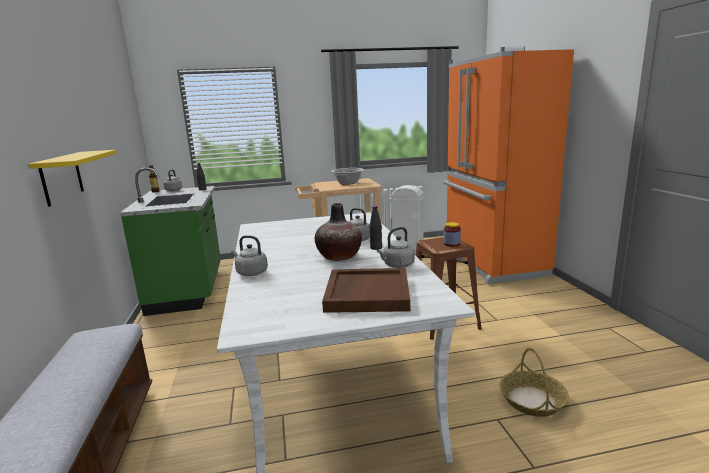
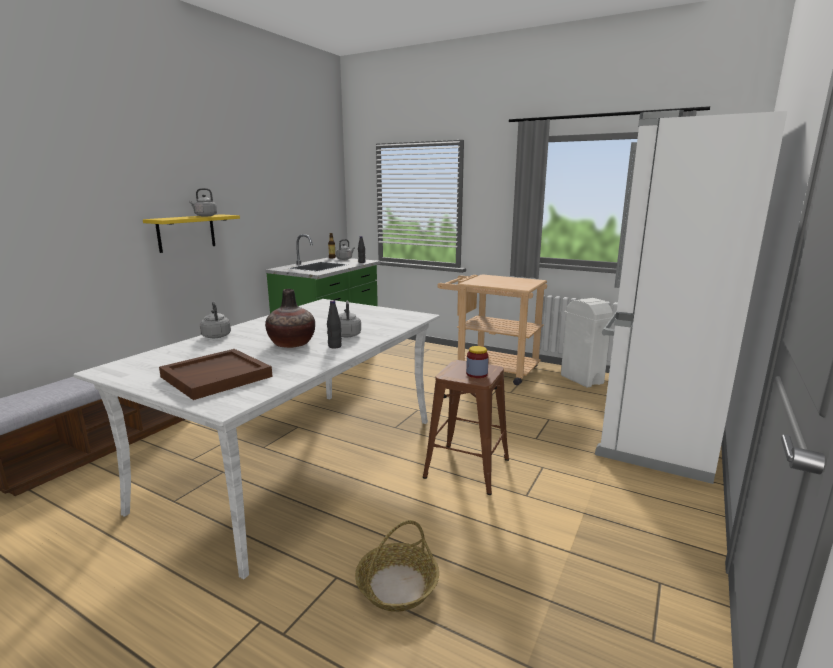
camera: 40 degrees right, 0 degrees up
cooking pot [332,168,364,185] -> none
grey kettle [377,227,415,268] -> grey kettle moved to [189,188,217,216]
orange fridge [443,46,574,284] -> white fridge [595,110,788,484]

